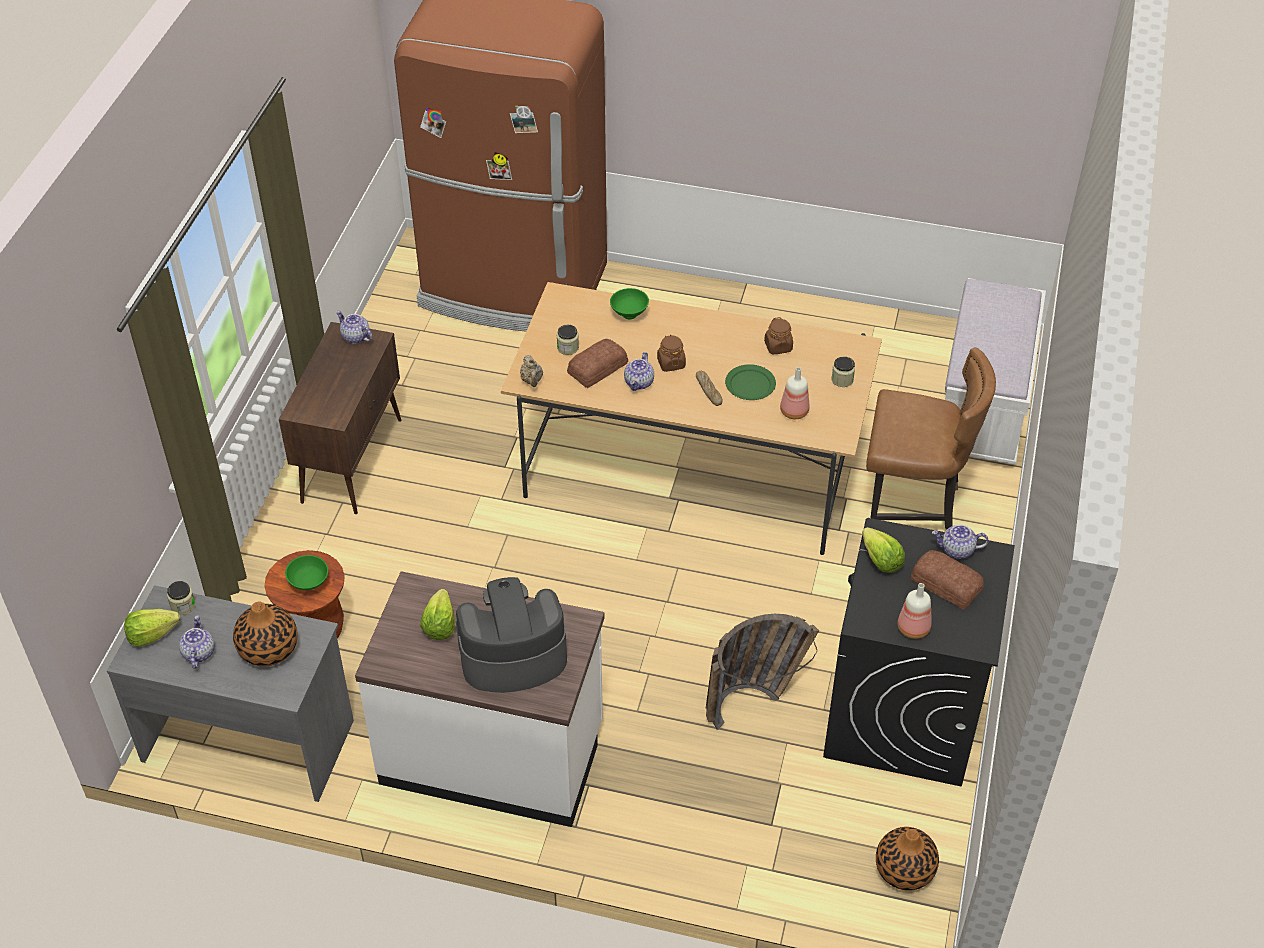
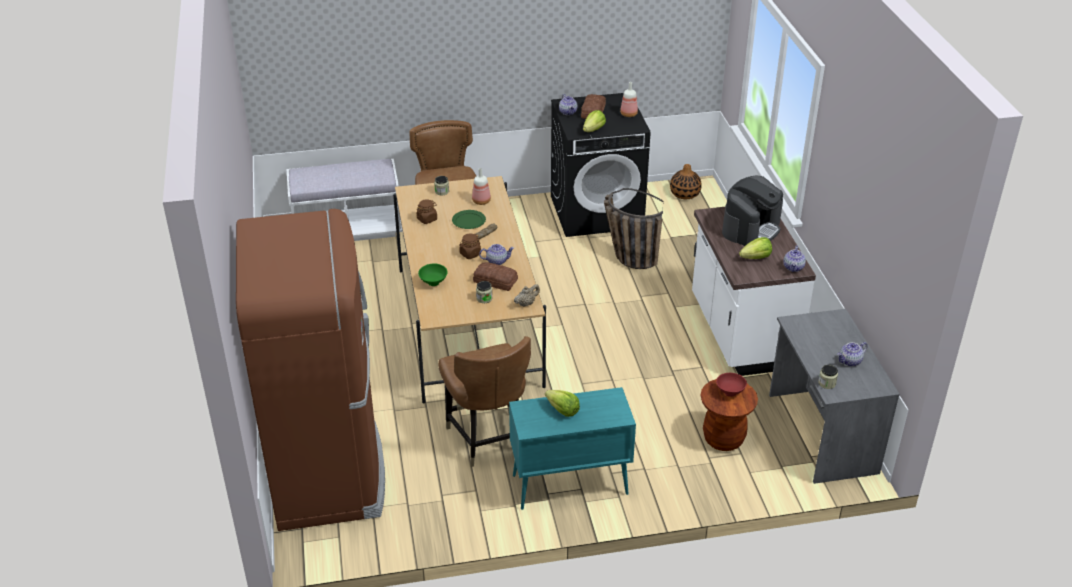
camera: 115 degrees left, 10 degrees down
lettuce [124,609,180,647] -> lettuce moved to [545,390,580,417]
vase [233,602,298,666] -> none
brown cabinet [279,322,401,514] -> turquoise cabinet [509,387,636,510]
green bowl [285,555,328,590] -> red bowl [716,373,747,397]
teapot [336,311,372,344] -> teapot moved to [783,246,806,272]
coffee machine [456,577,567,693] -> coffee machine turned 105 degrees counterclockwise [722,176,783,246]
none -> brown chair [438,336,531,467]

